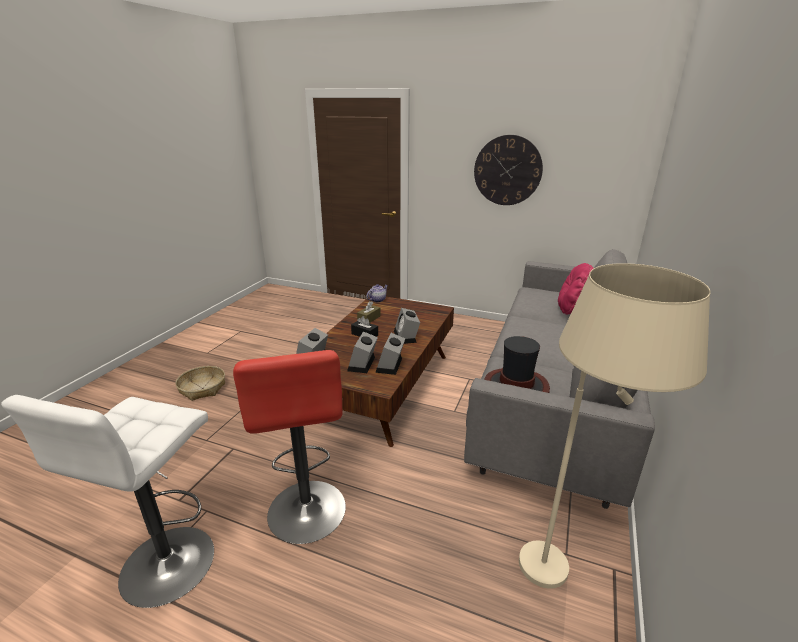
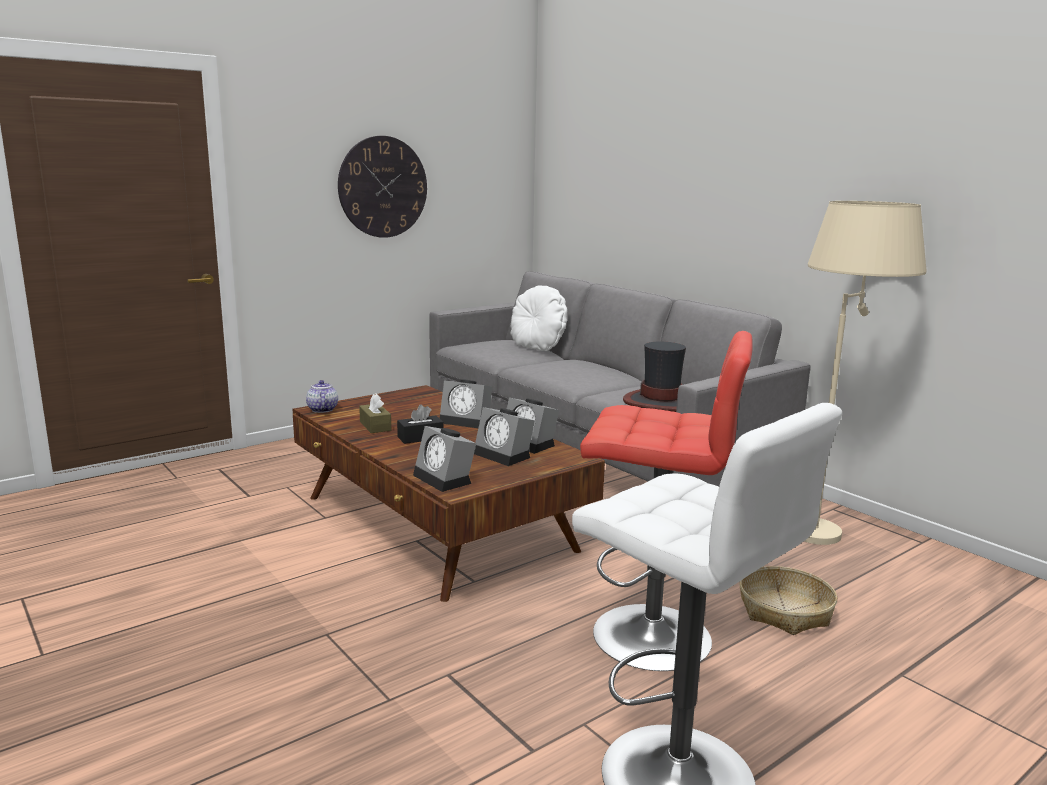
camera: 60 degrees left, 10 degrees down
basket [176,366,225,401] -> basket moved to [739,566,837,635]
pink pillow [558,263,594,315] -> white pillow [510,285,567,351]

